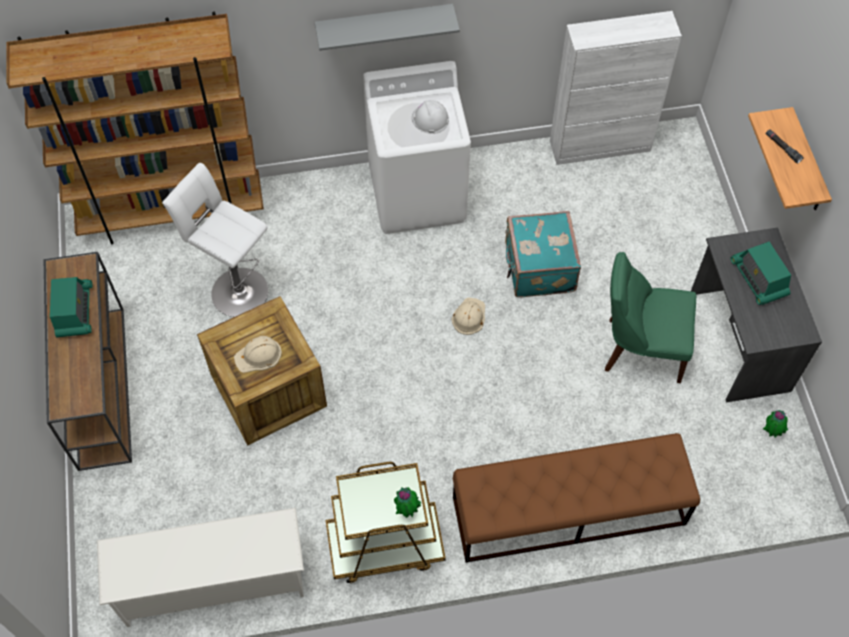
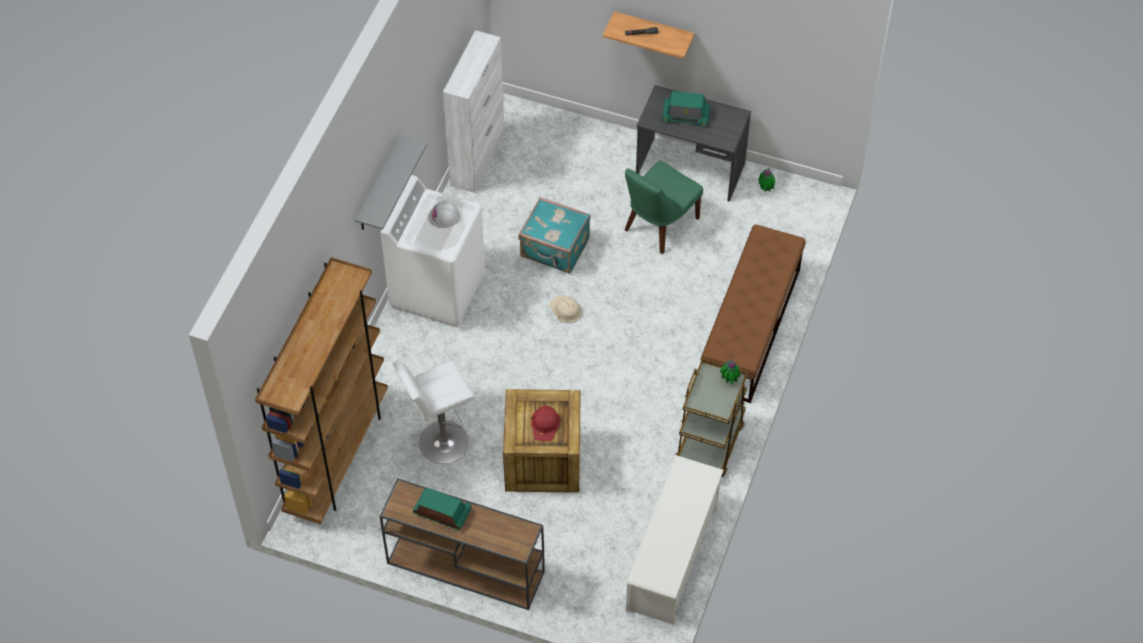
camera: 60 degrees left, 5 degrees down
beige hard hat [234,336,282,373] -> red hard hat [531,406,561,442]

